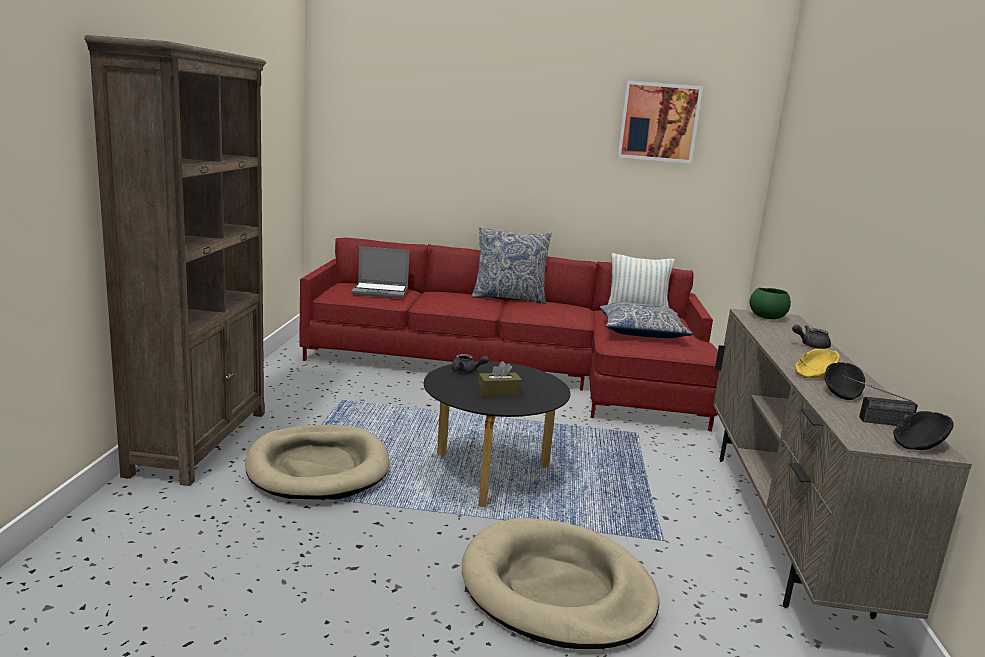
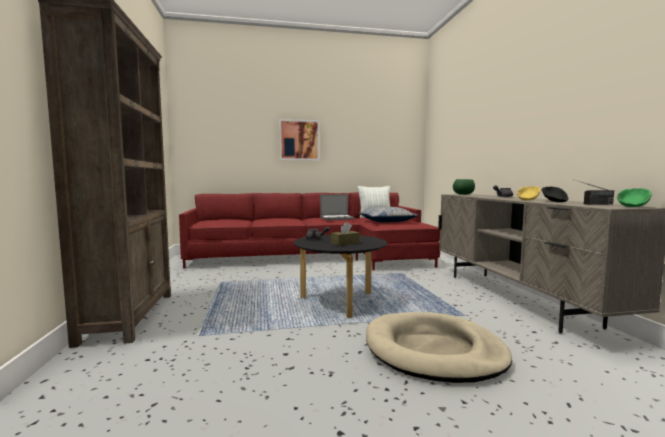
camera: 15 degrees left, 10 degrees down
beige dog bed [245,425,389,499] -> none
laptop [351,246,410,298] -> laptop moved to [320,194,355,220]
pillow [472,227,552,304] -> none
picture [617,81,703,164] -> picture moved to [279,119,320,161]
black bowl [893,411,953,450] -> green bowl [617,188,652,207]

